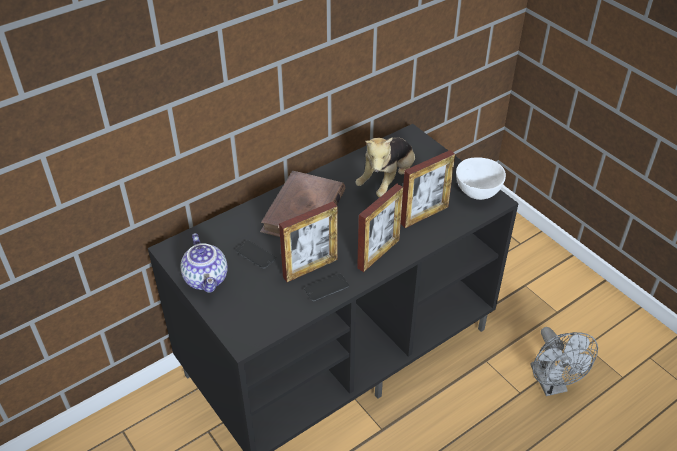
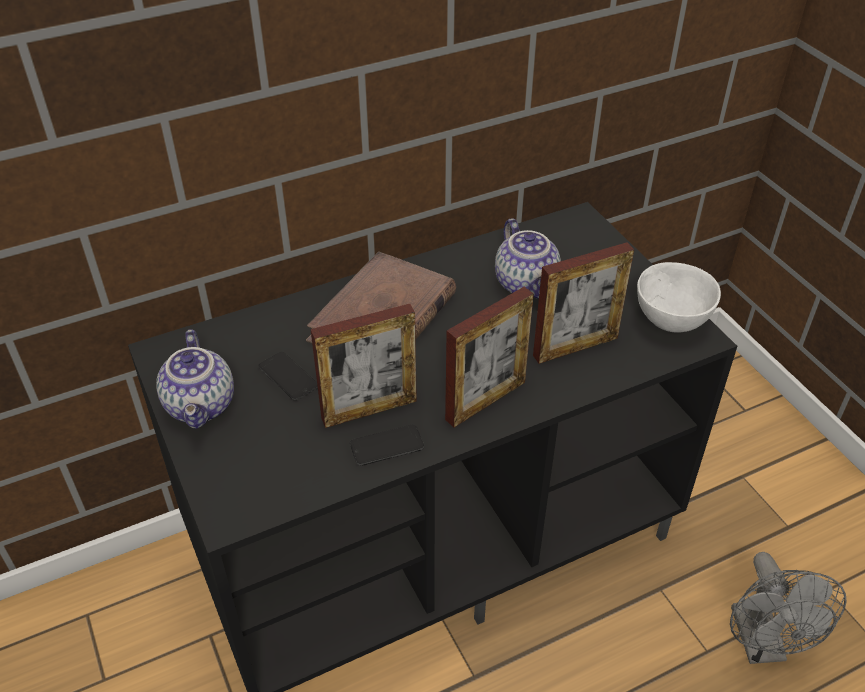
camera: 10 degrees right, 0 degrees up
plush toy [355,137,415,197] -> teapot [495,218,561,299]

